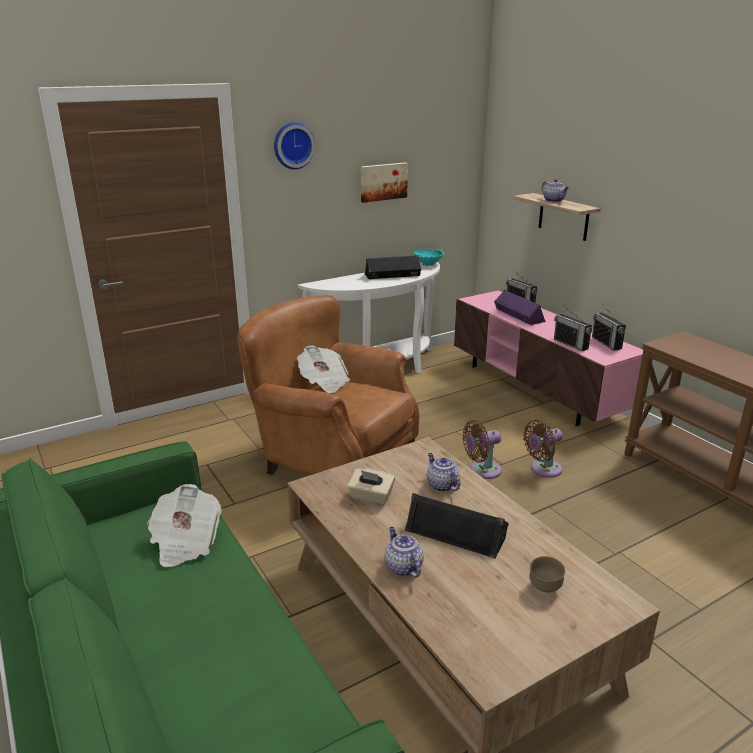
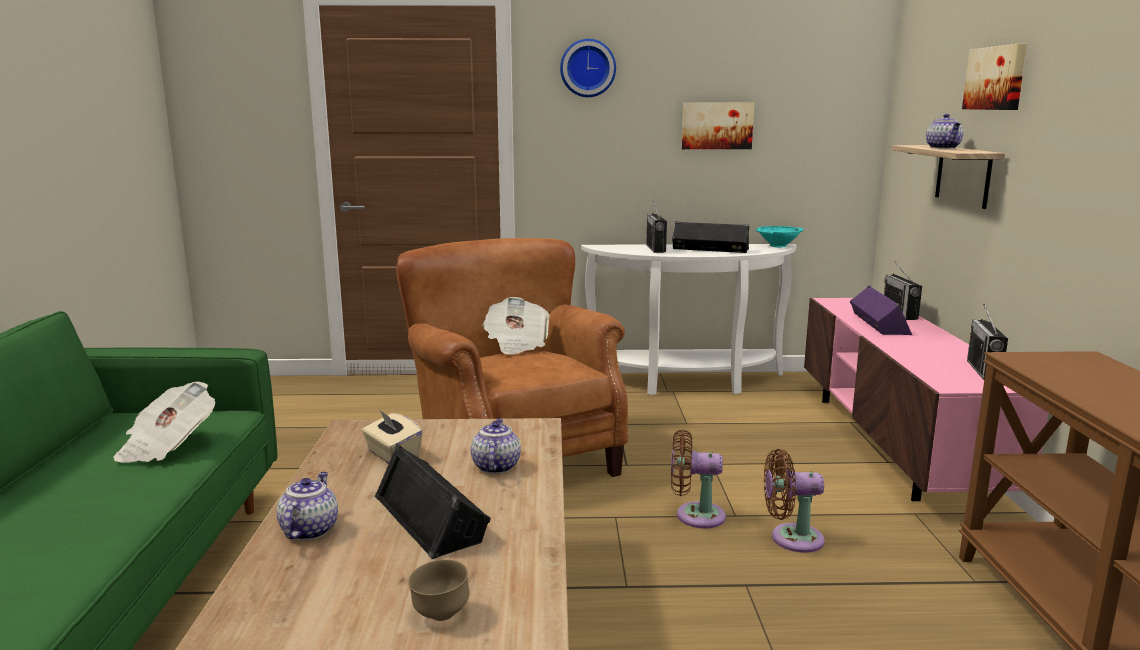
camera: 30 degrees right, 10 degrees down
radio [554,305,592,351] -> radio moved to [646,201,667,253]
none -> picture [962,44,1027,110]

